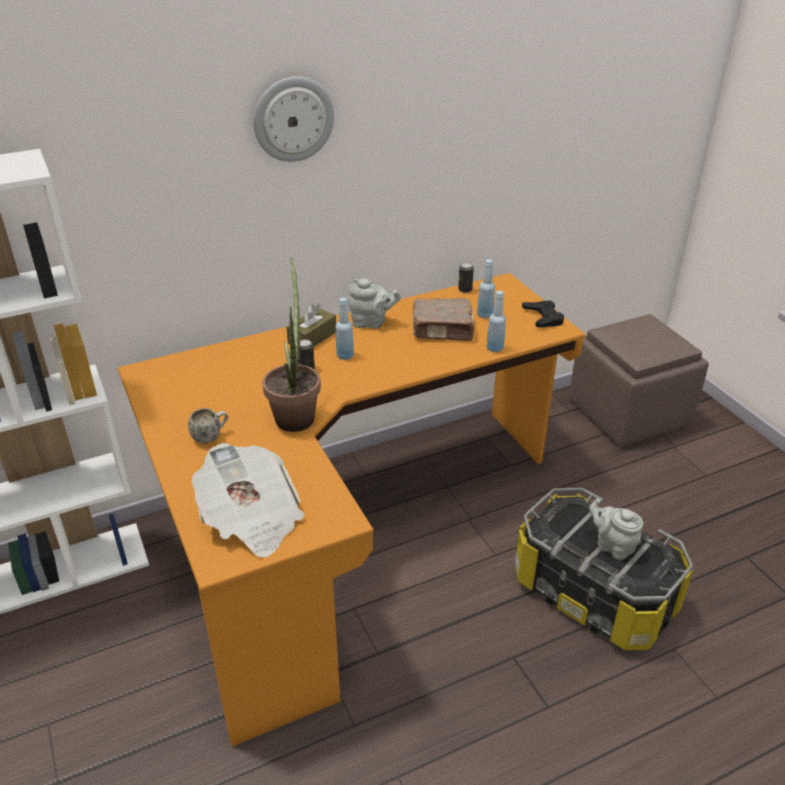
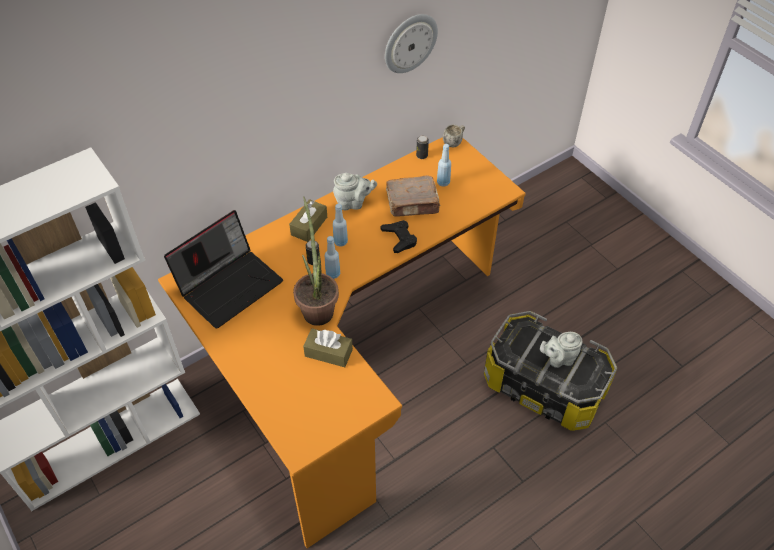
camera: 10 degrees left, 15 degrees up
white mug [188,408,229,444] -> white mug moved to [443,125,465,147]
newspaper [191,443,305,557] -> none
wall clock [254,76,334,162] -> wall clock moved to [385,14,438,73]
blue bottle [487,290,506,352] -> blue bottle moved to [325,236,340,279]
black game controller [522,300,564,328] -> black game controller moved to [380,220,417,253]
brown ottoman [569,314,709,447] -> none
grey teapot [589,498,643,560] -> grey teapot turned 45 degrees counterclockwise [540,332,582,368]
none -> laptop [164,210,283,328]
none -> brown tissue box [303,328,353,367]

